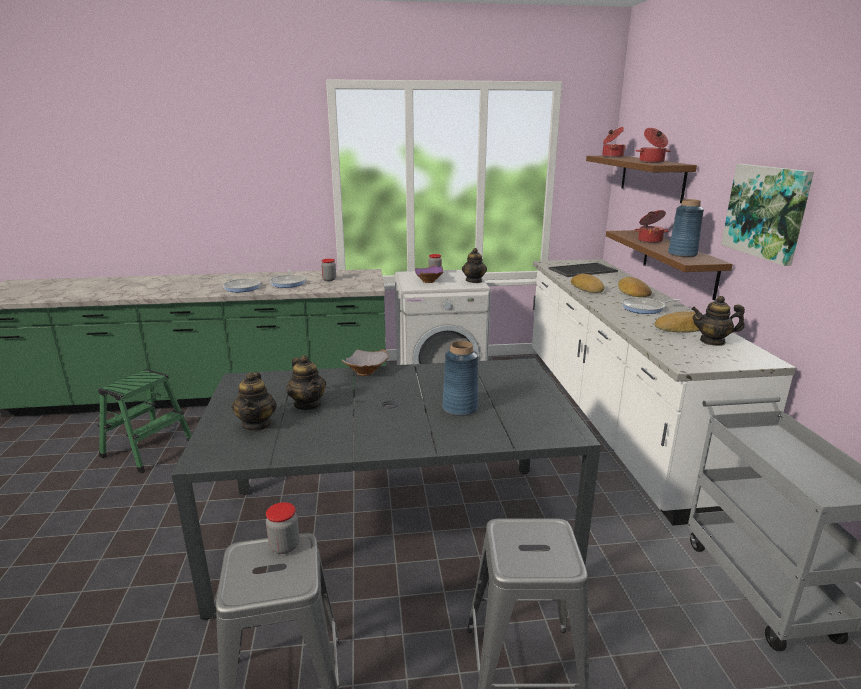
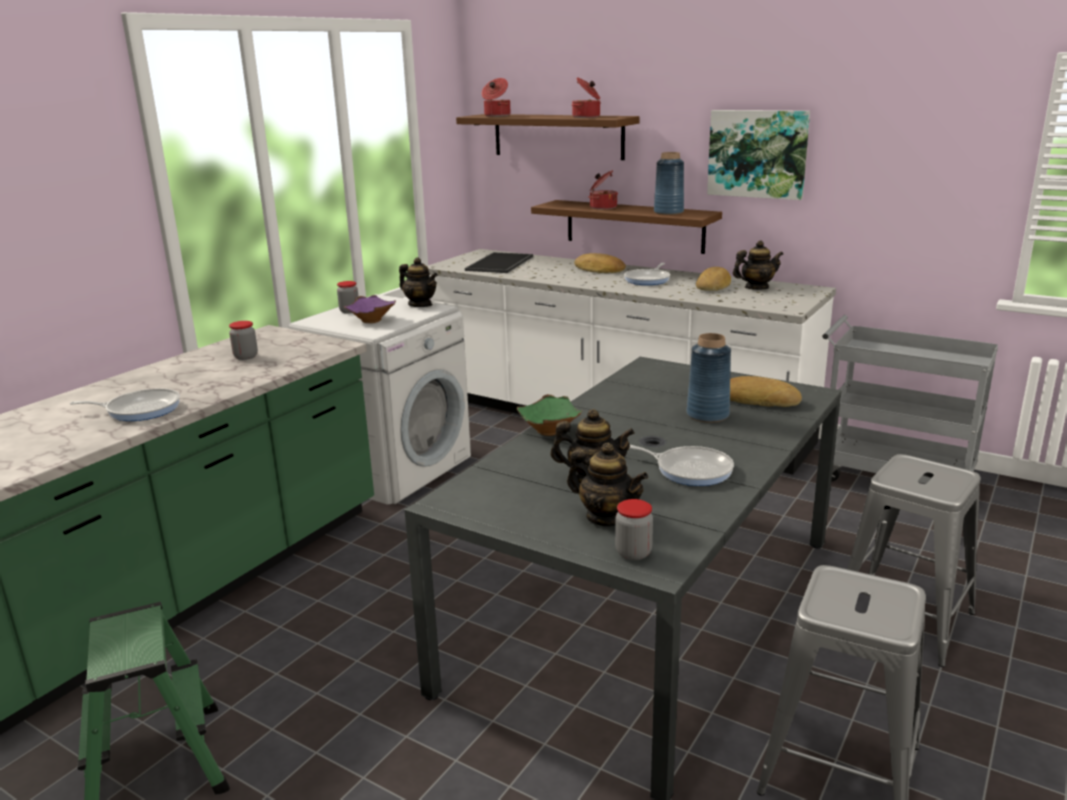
camera: 50 degrees left, 0 degrees up
jar [266,502,300,554] -> jar moved to [615,499,653,560]
frying pan [270,269,306,288] -> frying pan moved to [630,445,734,486]
grey bowl [342,349,389,376] -> green bowl [516,394,582,436]
bread [571,274,605,293] -> bread moved to [730,376,802,407]
teapot [691,296,745,346] -> teapot turned 150 degrees counterclockwise [733,240,783,290]

